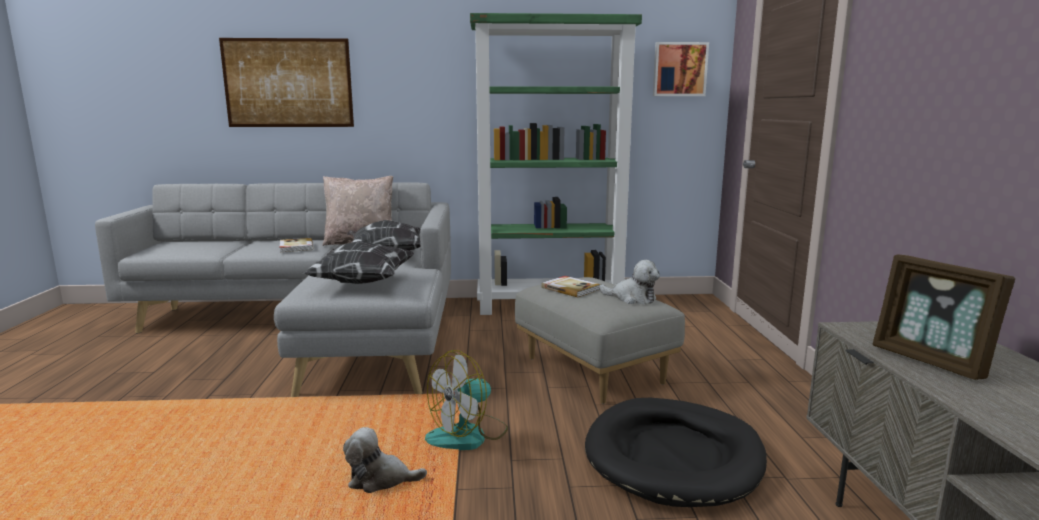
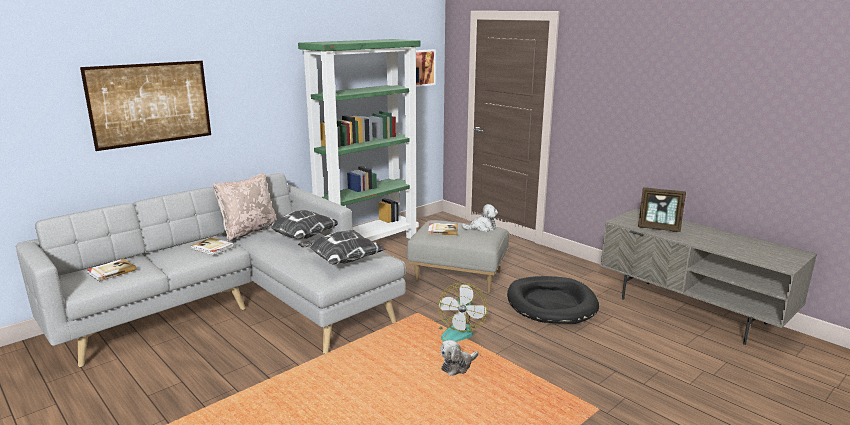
camera: 40 degrees left, 5 degrees up
none -> book [87,259,137,282]

